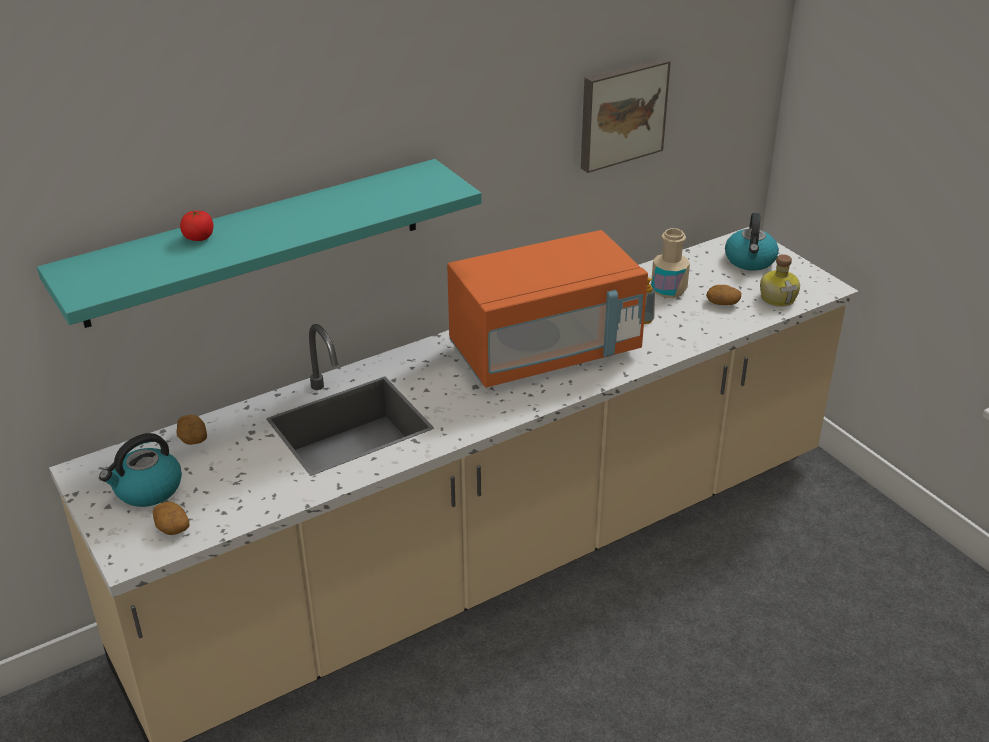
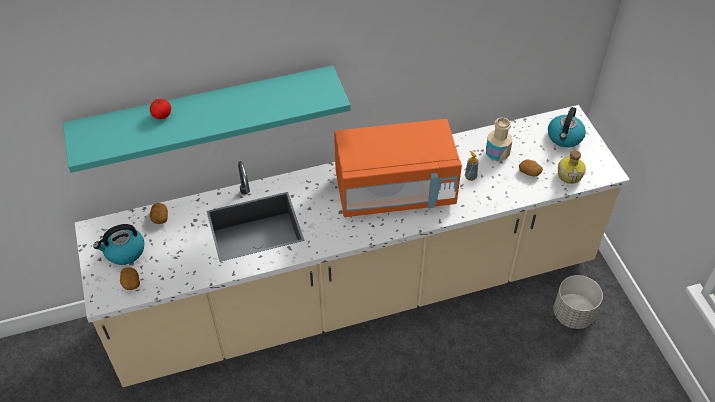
camera: 15 degrees right, 15 degrees up
picture [581,58,671,173] -> none
none -> grey planter [554,275,603,329]

